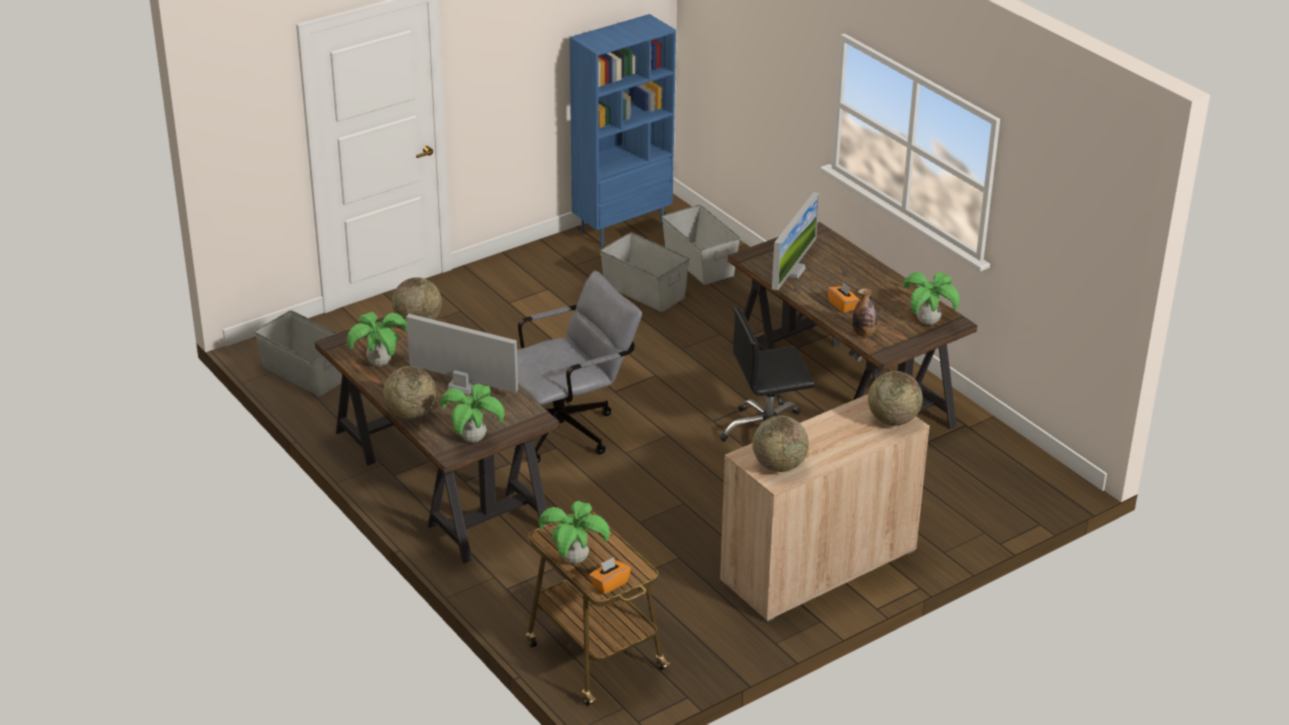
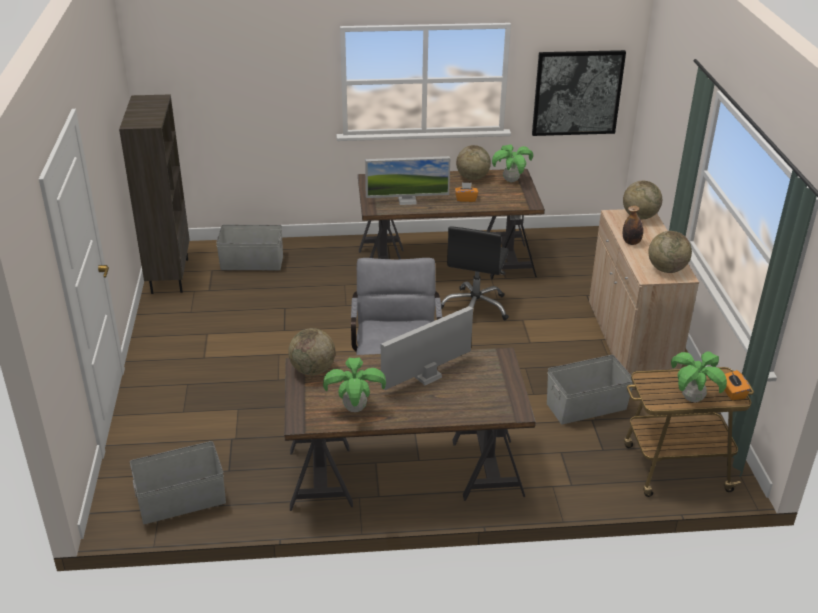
camera: 60 degrees left, 0 degrees up
globe [383,366,437,419] -> globe moved to [456,145,491,180]
potted plant [440,383,505,442] -> none
blue bookcase [570,14,676,247] -> brown bookcase [119,94,190,294]
grey storage box [600,232,689,312] -> grey storage box moved to [547,355,633,424]
monitor [772,192,819,290] -> monitor turned 120 degrees clockwise [365,156,450,205]
bottle [852,288,878,337] -> bottle moved to [623,206,643,245]
none -> picture [532,50,626,136]

